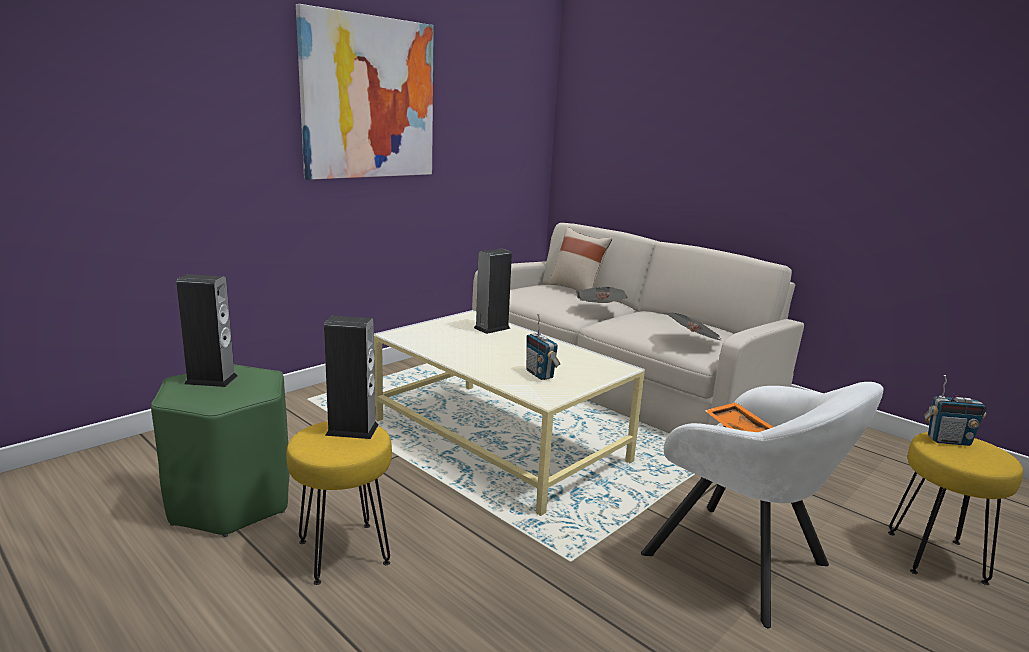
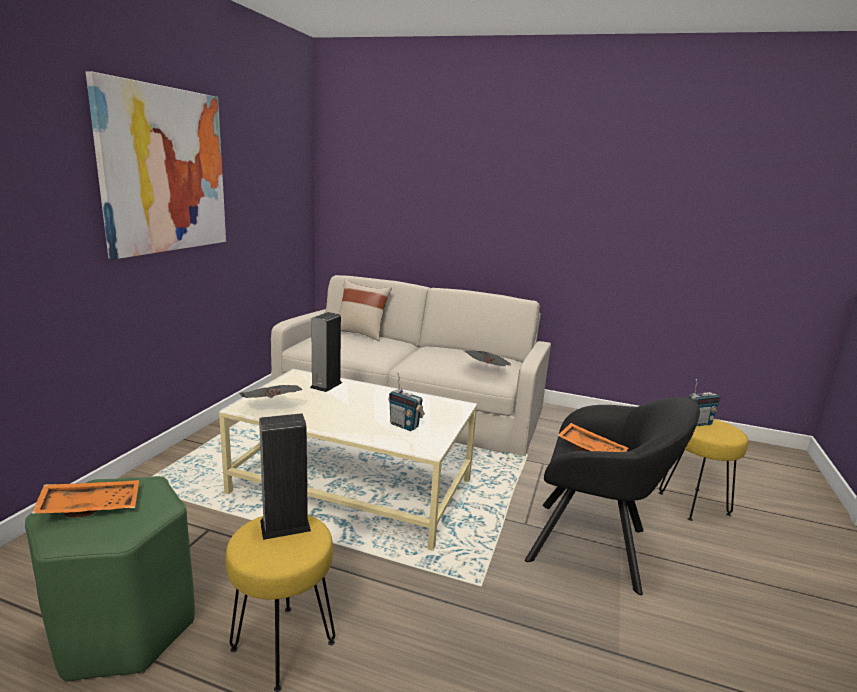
camera: 25 degrees left, 0 degrees up
speaker [176,274,238,387] -> orange tray [32,480,139,517]
newspaper [576,287,628,303] -> newspaper moved to [240,385,303,398]
white armchair [641,382,884,629] -> black armchair [525,397,700,595]

